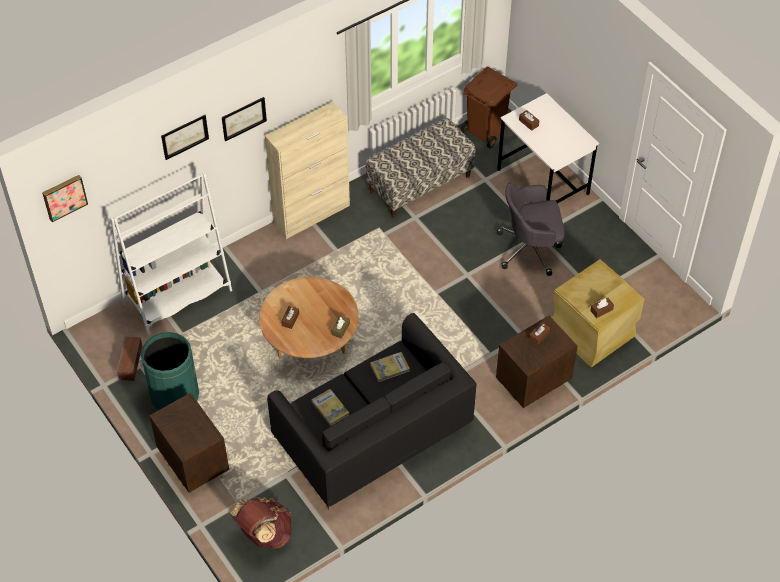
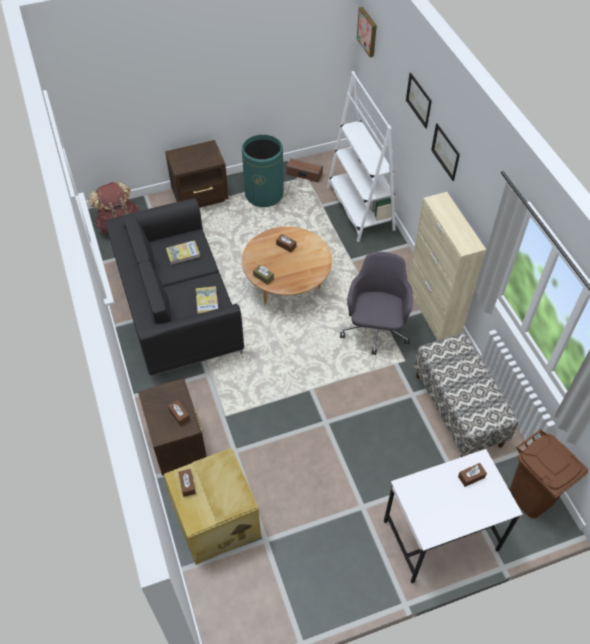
camera: 105 degrees right, 0 degrees up
grey office chair [497,182,565,276] -> grey office chair moved to [340,252,413,355]

